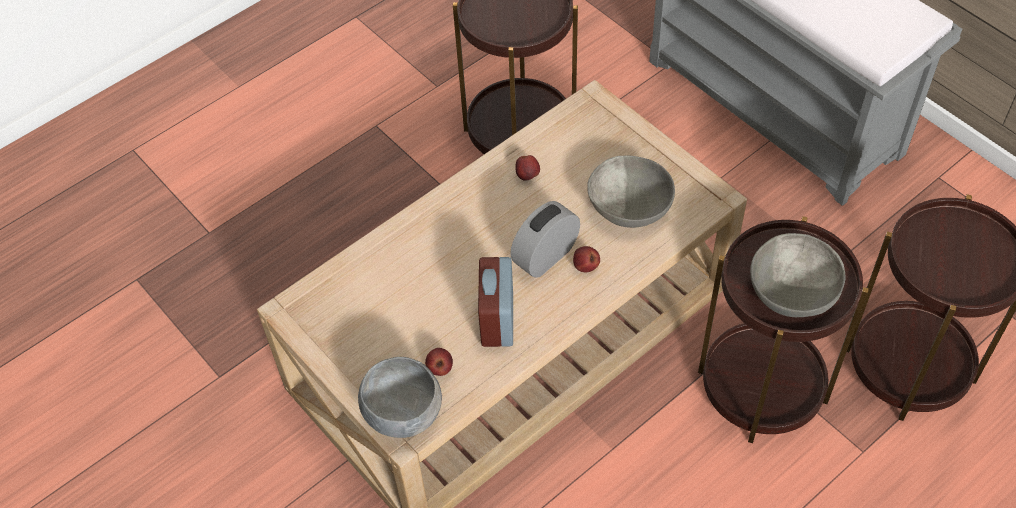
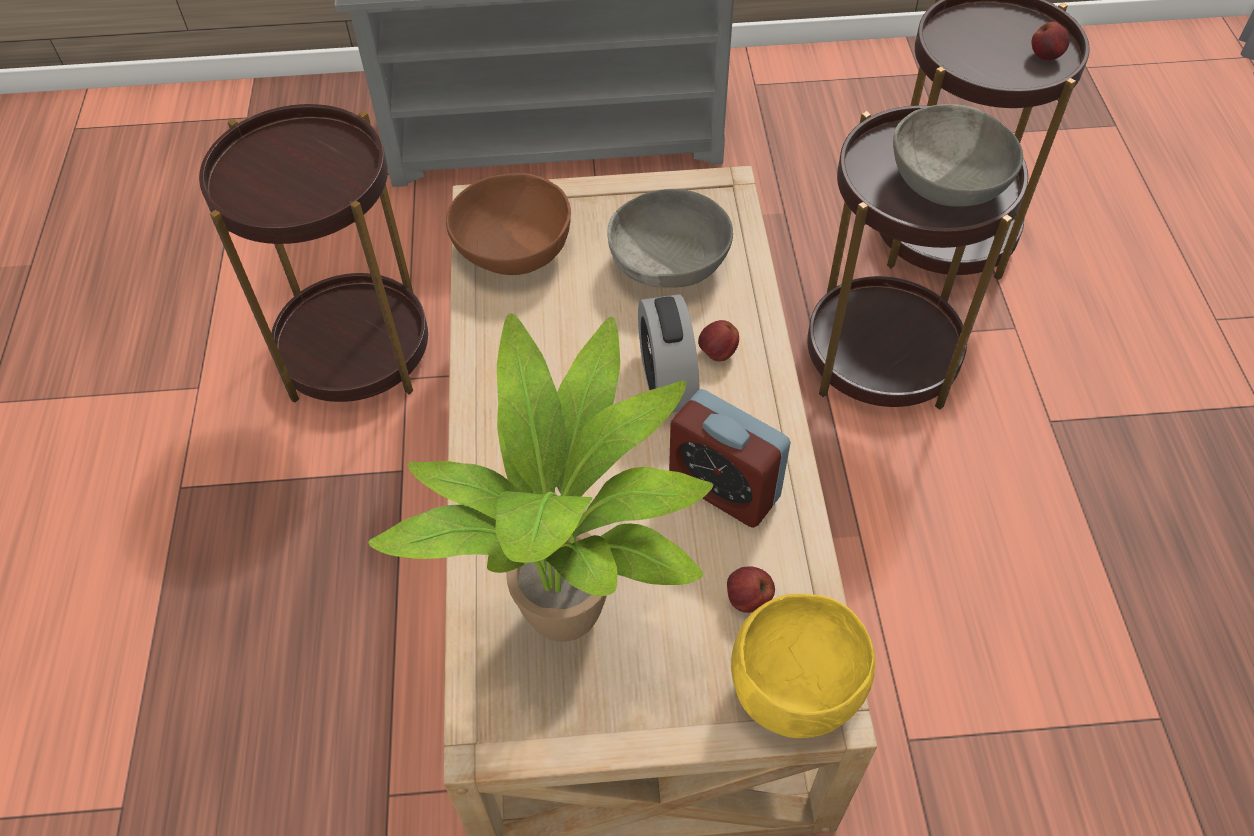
camera: 55 degrees left, 0 degrees up
grey bowl [358,357,442,438] -> yellow bowl [731,594,876,738]
apple [515,155,540,181] -> apple moved to [1031,22,1069,60]
none -> potted plant [368,313,713,642]
none -> brown bowl [446,173,571,275]

